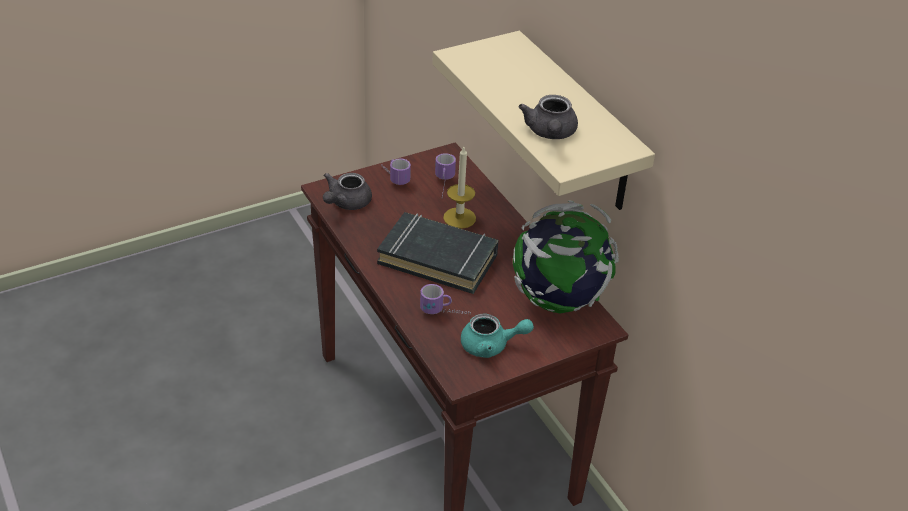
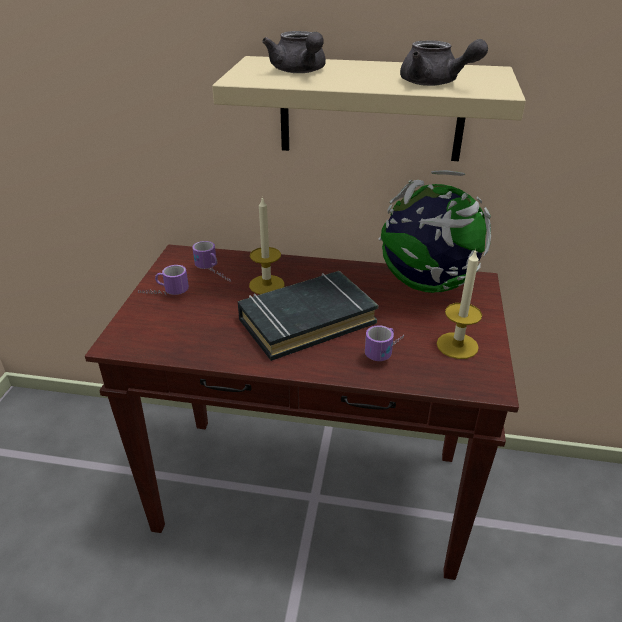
camera: 50 degrees left, 5 degrees down
grey teapot [323,173,372,210] -> grey teapot moved to [262,31,326,73]
turquoise teapot [461,314,534,358] -> candle [437,249,482,359]

